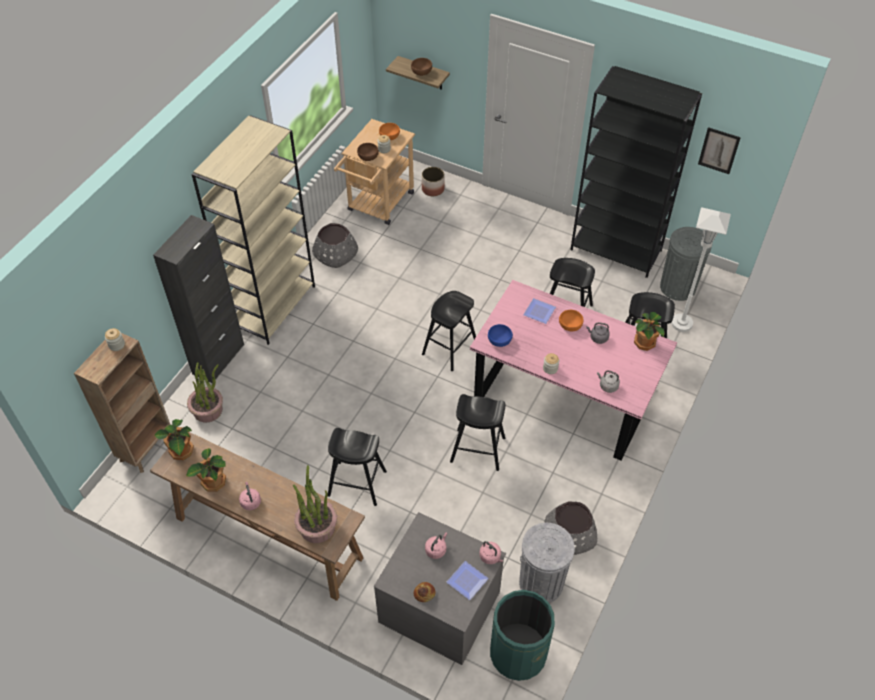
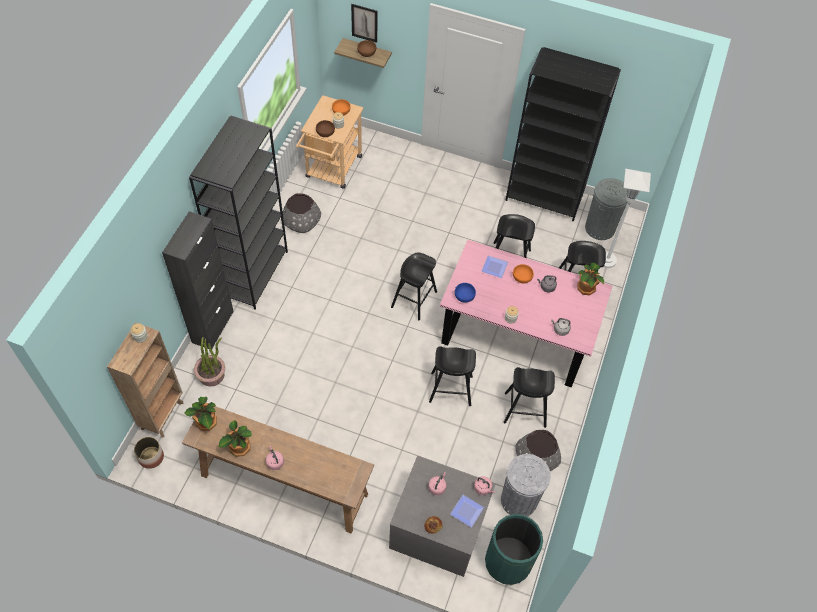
camera: 10 degrees left, 5 degrees up
beige bookcase [192,115,315,345] -> black bookcase [189,116,288,310]
potted plant [293,465,337,543] -> none
black stool [327,428,387,506] -> black stool moved to [503,367,555,428]
planter [422,167,445,196] -> planter moved to [134,437,164,469]
picture [698,127,741,174] -> picture moved to [351,4,377,43]

